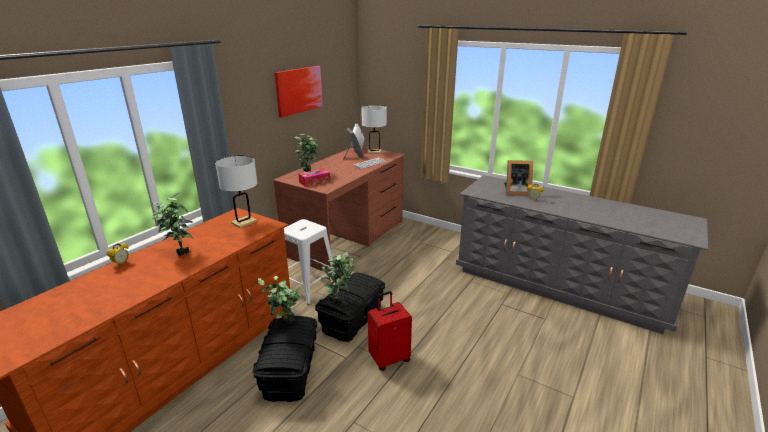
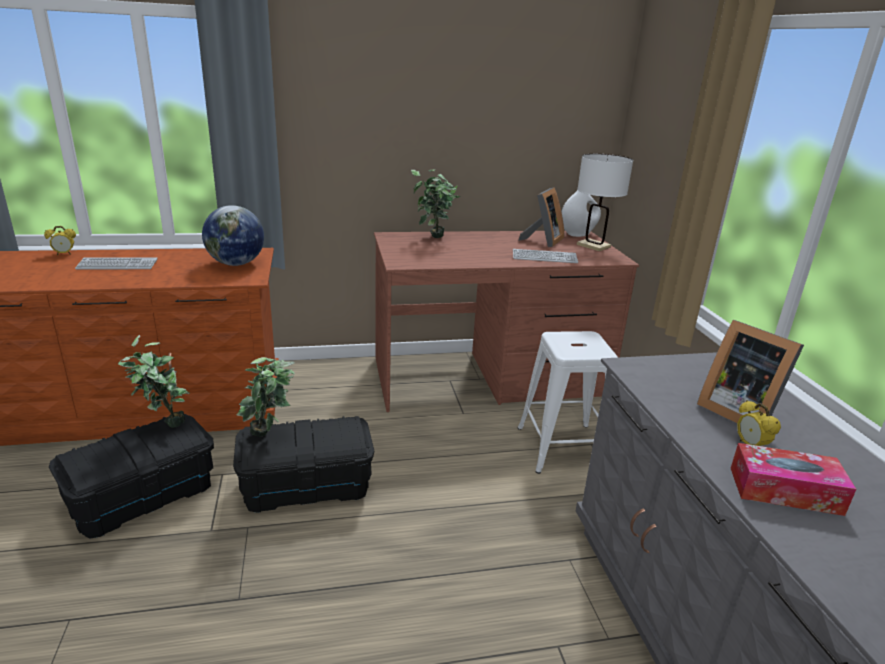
camera: 45 degrees right, 0 degrees up
potted plant [152,192,194,256] -> keyboard [75,257,158,269]
white table lamp [215,155,257,228] -> globe [202,205,264,266]
picture [275,66,323,118] -> none
white stool [284,219,336,305] -> white stool moved to [518,331,618,474]
tissue box [298,169,330,187] -> tissue box moved to [731,443,856,516]
red suitcase [368,291,412,371] -> none

